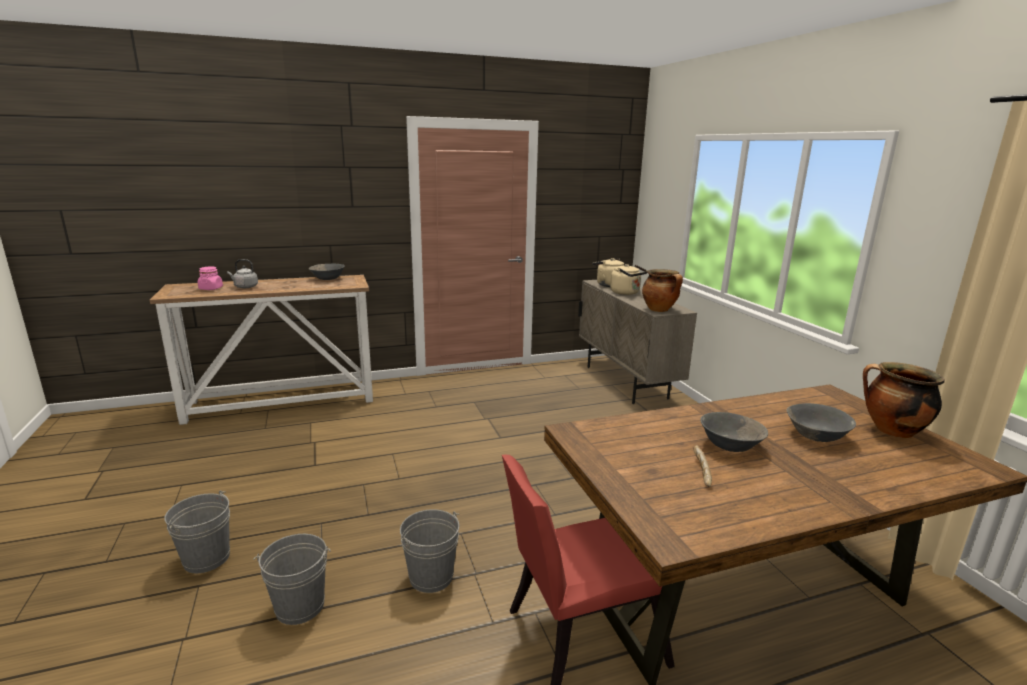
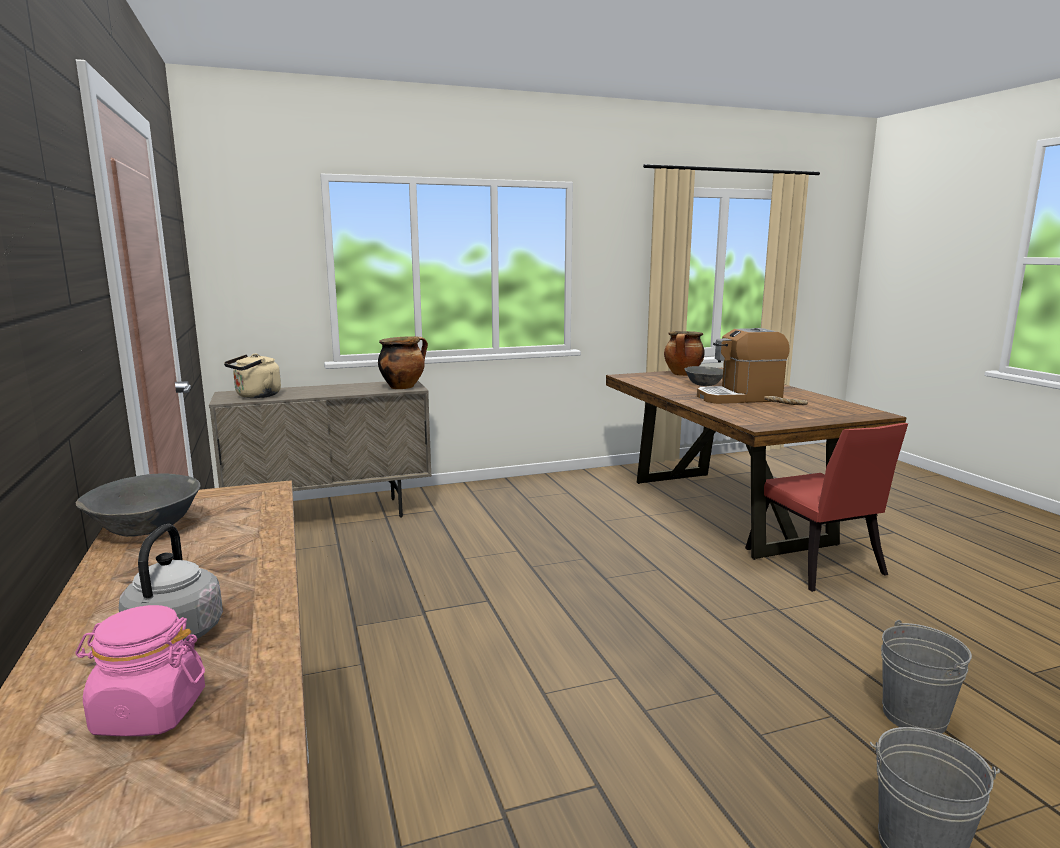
camera: 90 degrees left, 5 degrees down
grey bucket [400,509,459,593] -> none
beige kettle [610,264,648,295] -> none
grey bowl [700,412,768,452] -> coffee machine [697,328,790,404]

